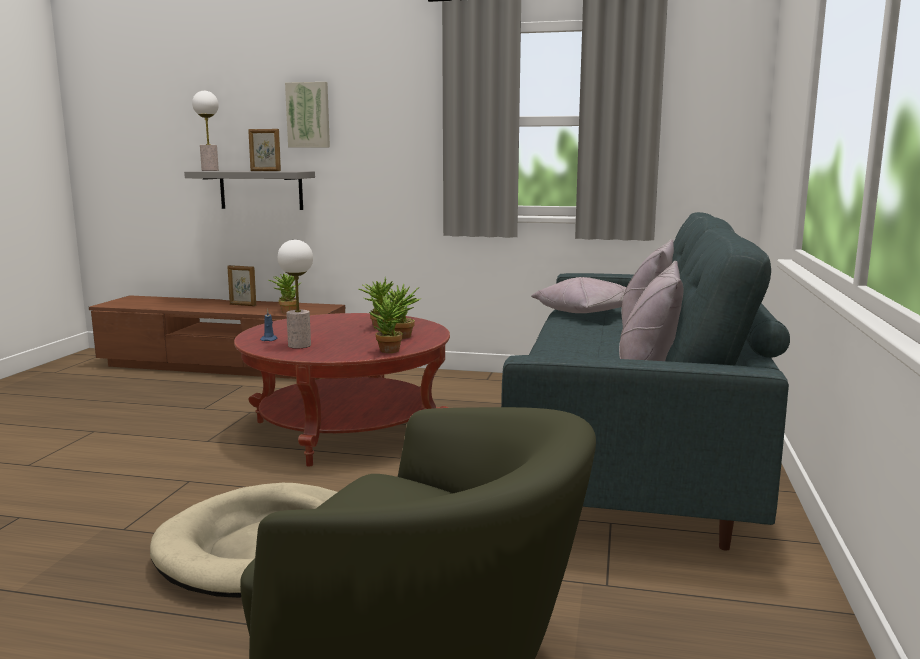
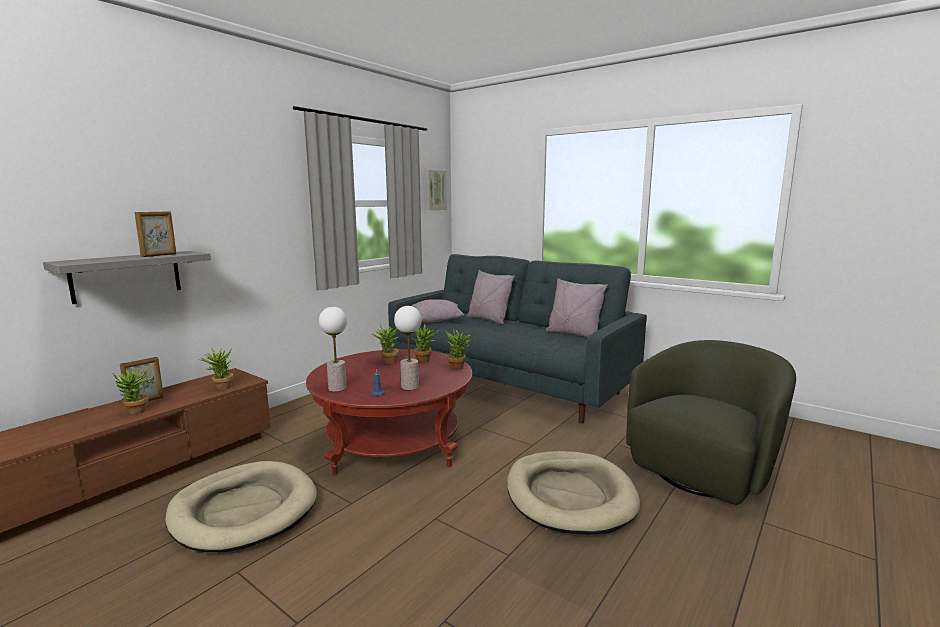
camera: 65 degrees left, 0 degrees up
table lamp [192,91,219,171] -> table lamp moved to [319,307,347,392]
picture [285,82,330,147] -> picture moved to [426,170,447,210]
none -> potted plant [113,367,153,415]
none -> beige dog bed [165,461,317,552]

